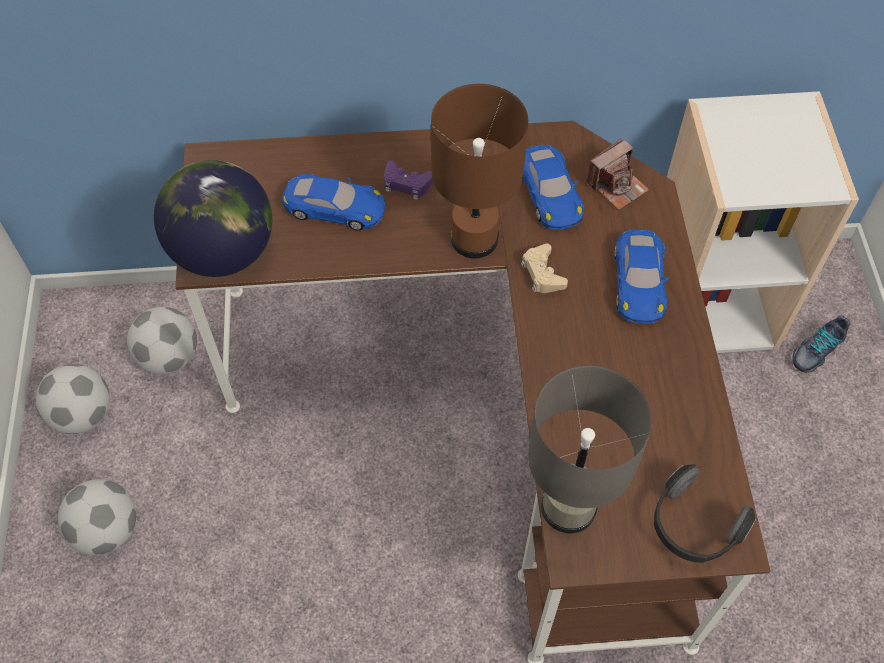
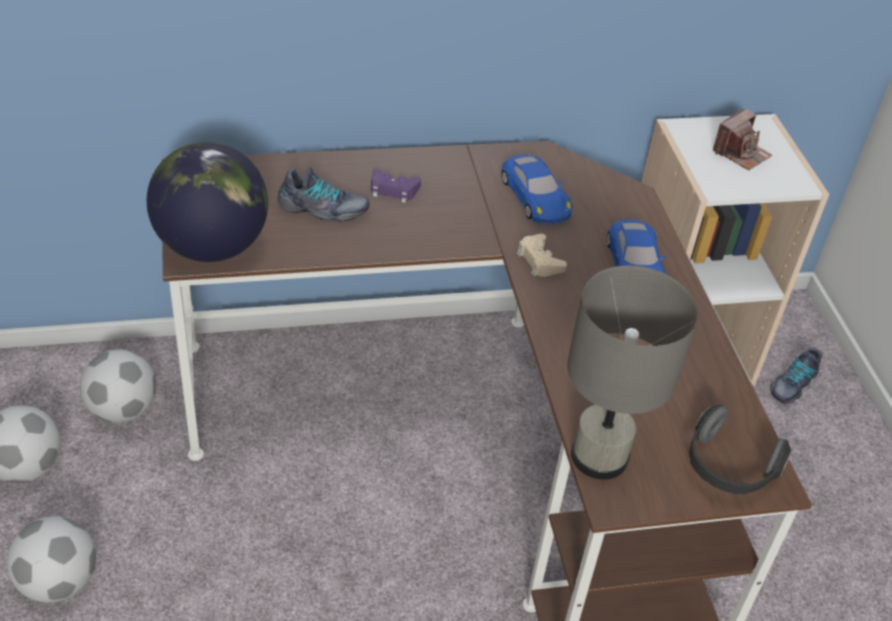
camera: 10 degrees left, 15 degrees down
blue toy car [282,174,385,231] -> shoe [277,167,369,222]
brown table lamp [431,84,528,259] -> none
camera [587,138,649,210] -> camera moved to [713,108,772,170]

